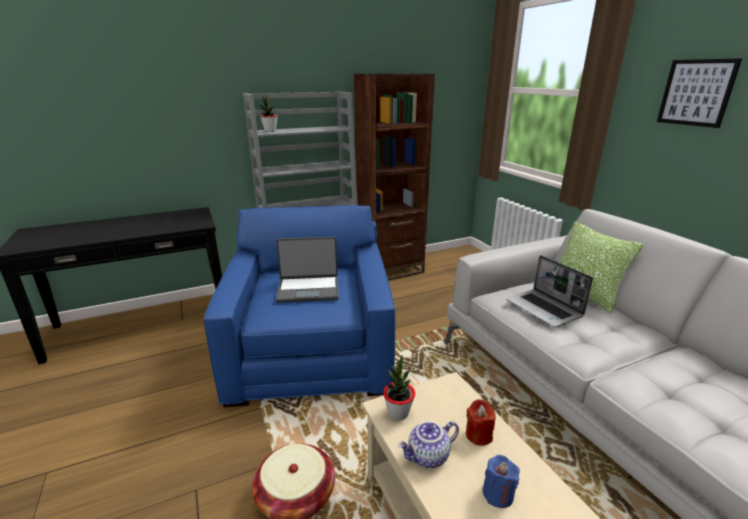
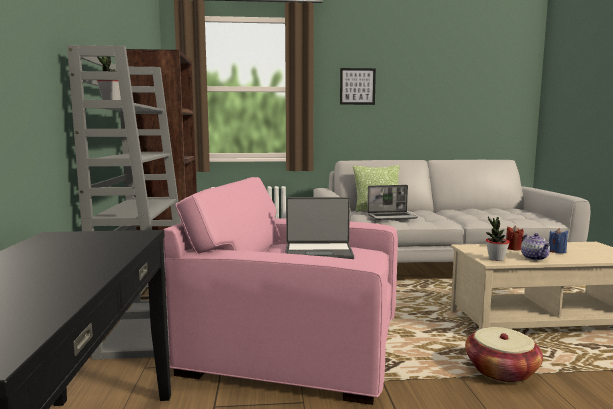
camera: 70 degrees left, 15 degrees down
blue armchair [204,205,395,407] -> pink armchair [163,177,398,405]
laptop [276,237,339,303] -> laptop turned 75 degrees clockwise [285,197,354,259]

